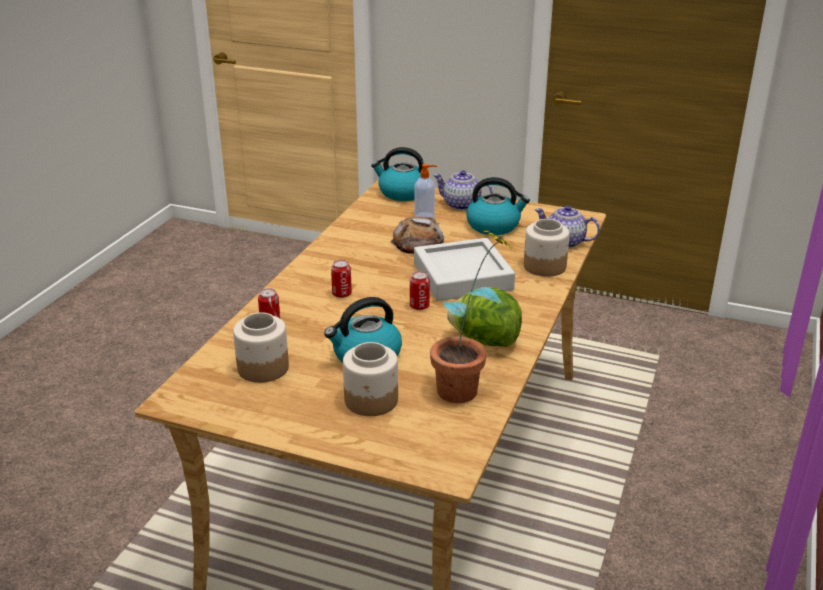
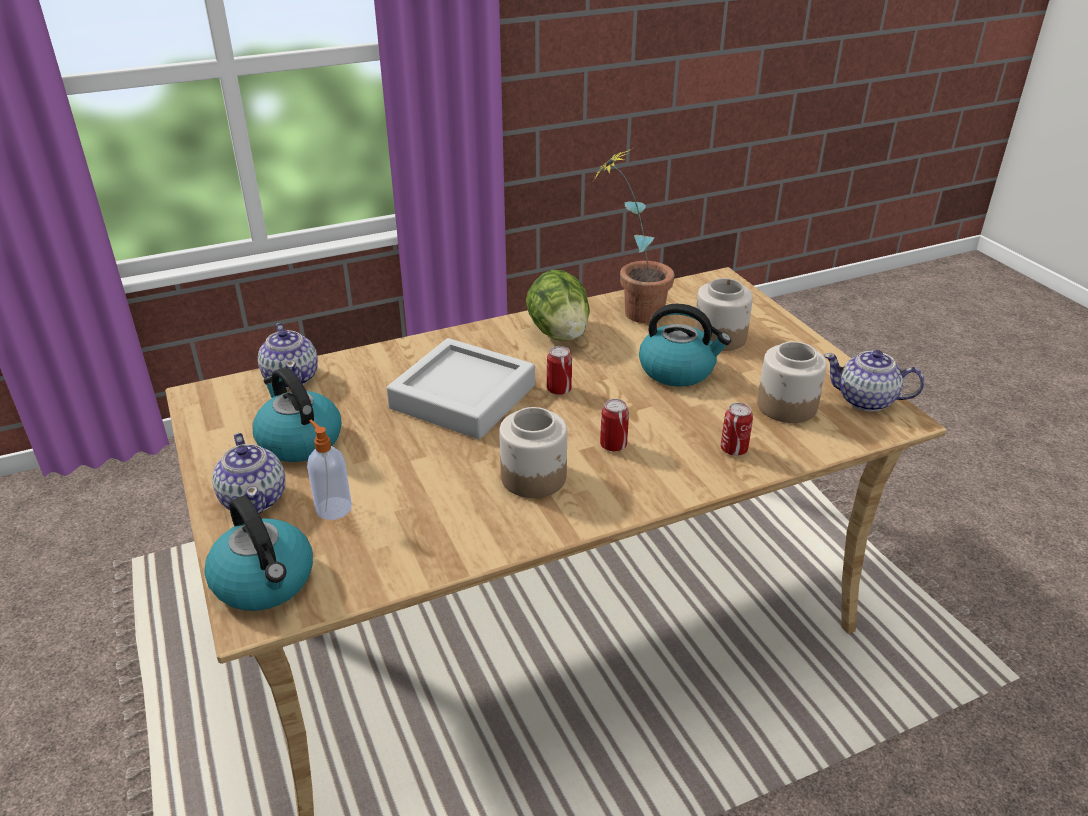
camera: 135 degrees left, 5 degrees up
bread [390,216,444,254] -> none
jar [524,219,570,277] -> jar moved to [499,407,567,498]
none -> teapot [824,350,924,412]

